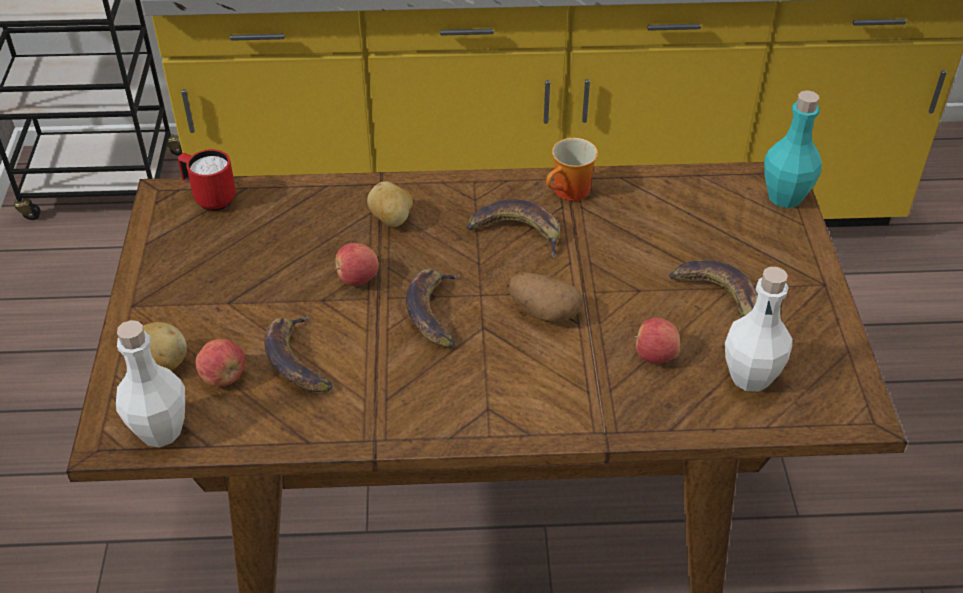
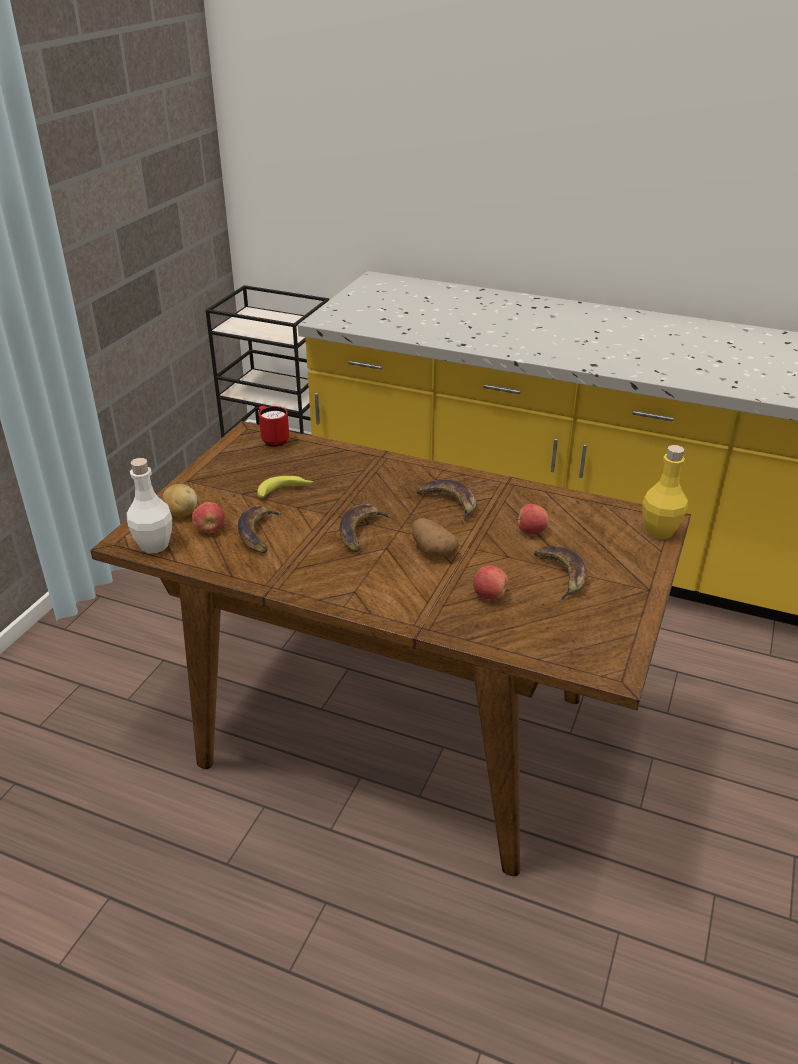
camera: 25 degrees right, 10 degrees down
apple [335,243,379,285] -> apple moved to [517,504,548,534]
potato [367,181,413,227] -> none
mug [546,138,598,201] -> none
white bottle [725,267,792,392] -> none
turquoise bottle [764,90,822,208] -> yellow bottle [642,445,688,539]
none -> banana [257,476,314,498]

